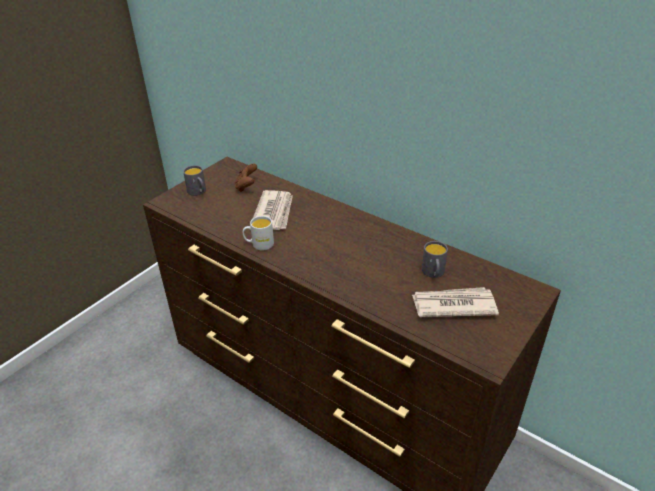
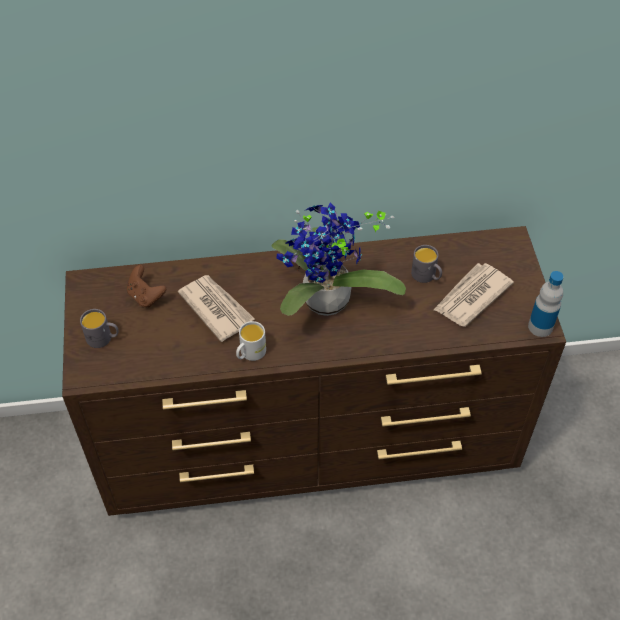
camera: 45 degrees left, 15 degrees up
none -> potted plant [271,203,406,316]
none -> bottle [528,271,564,337]

